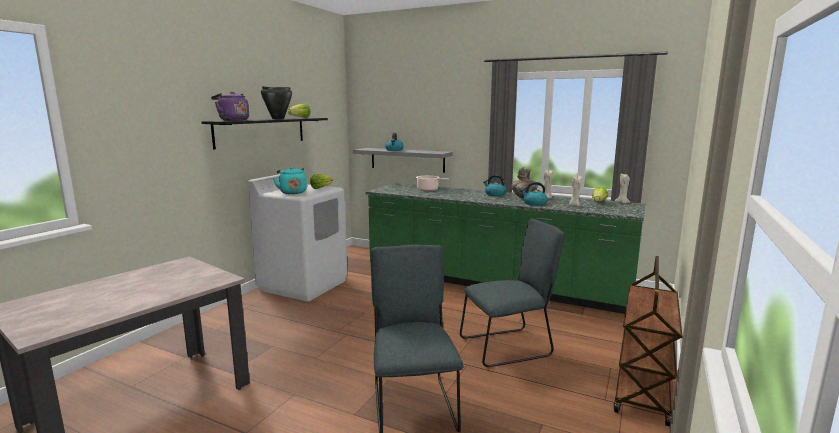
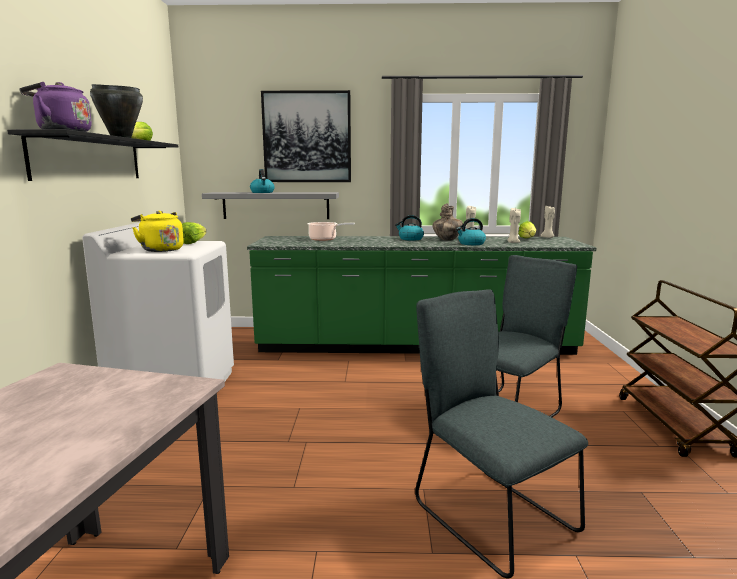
camera: 25 degrees left, 0 degrees up
turquoise kettle [273,167,307,194] -> yellow kettle [131,211,184,252]
none -> picture [261,90,351,182]

